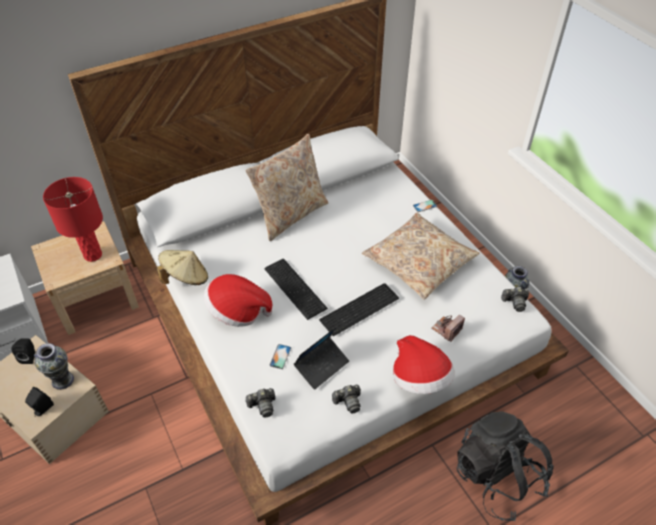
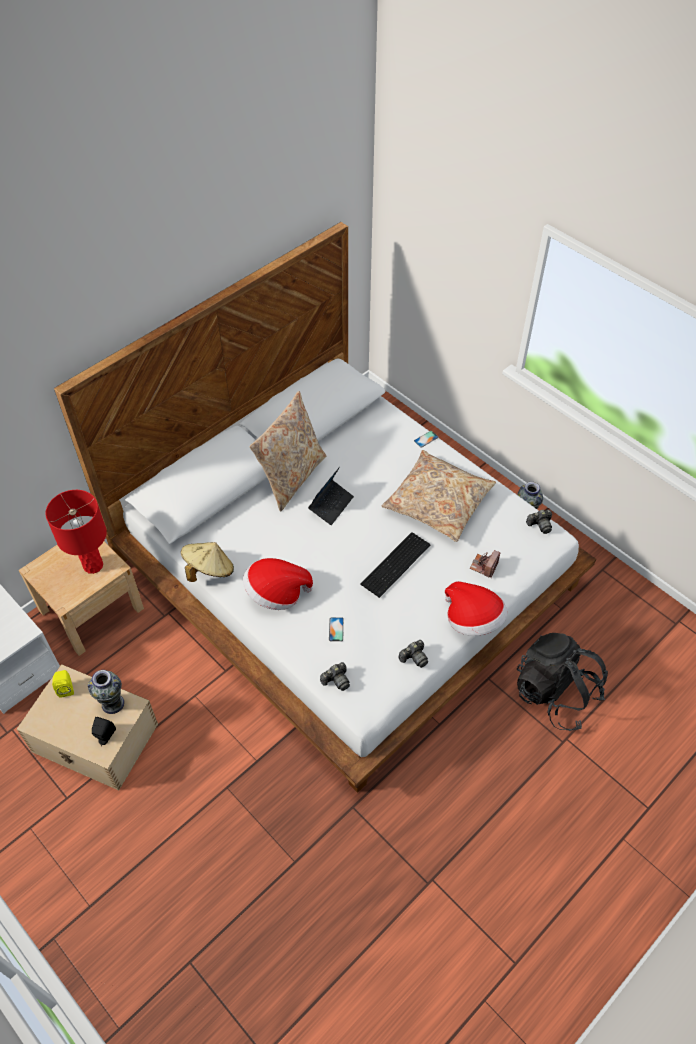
camera: 15 degrees left, 5 degrees up
black speaker [11,339,35,364] -> yellow speaker [52,670,74,698]
keyboard [264,259,328,320] -> none
laptop [294,326,349,390] -> laptop moved to [308,467,354,525]

